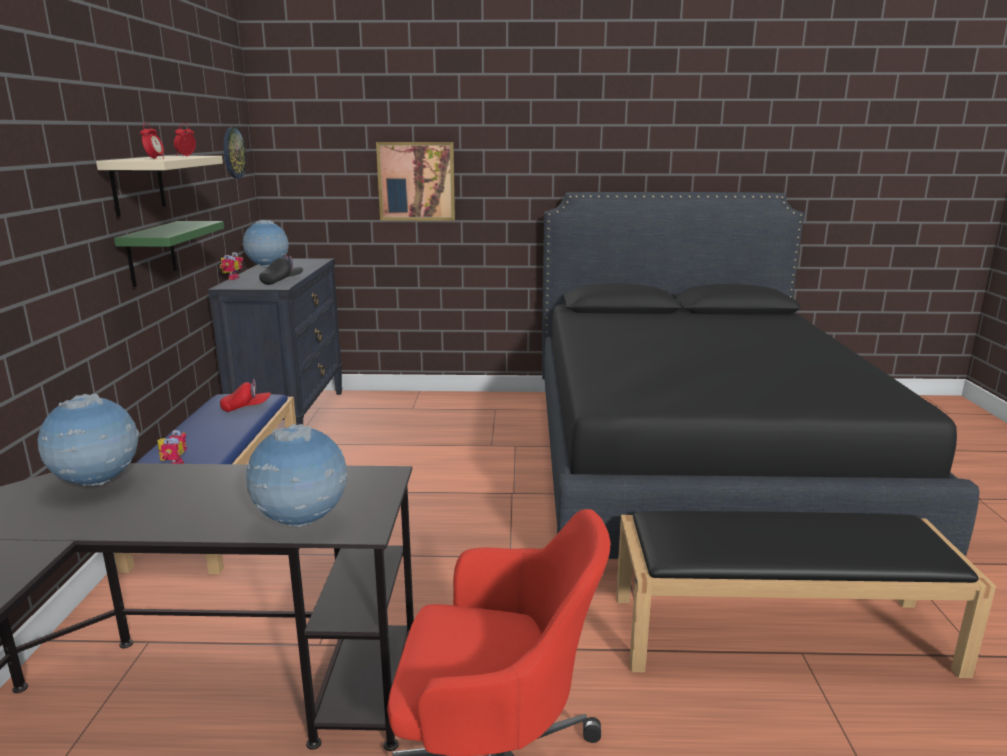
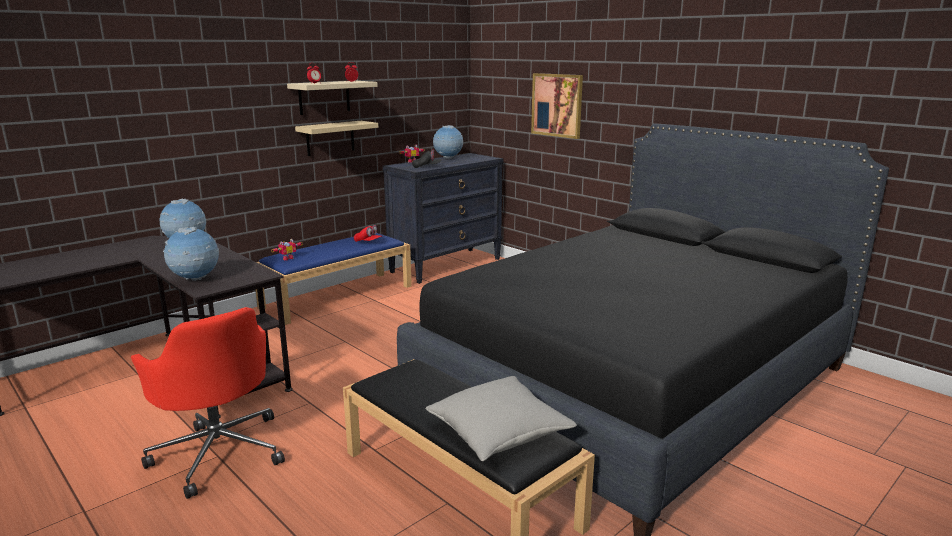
camera: 45 degrees right, 0 degrees up
green shelf [114,221,224,287] -> beige shelf [295,121,378,156]
wall clock [223,128,246,178] -> none
none -> grey pillow [425,376,577,461]

